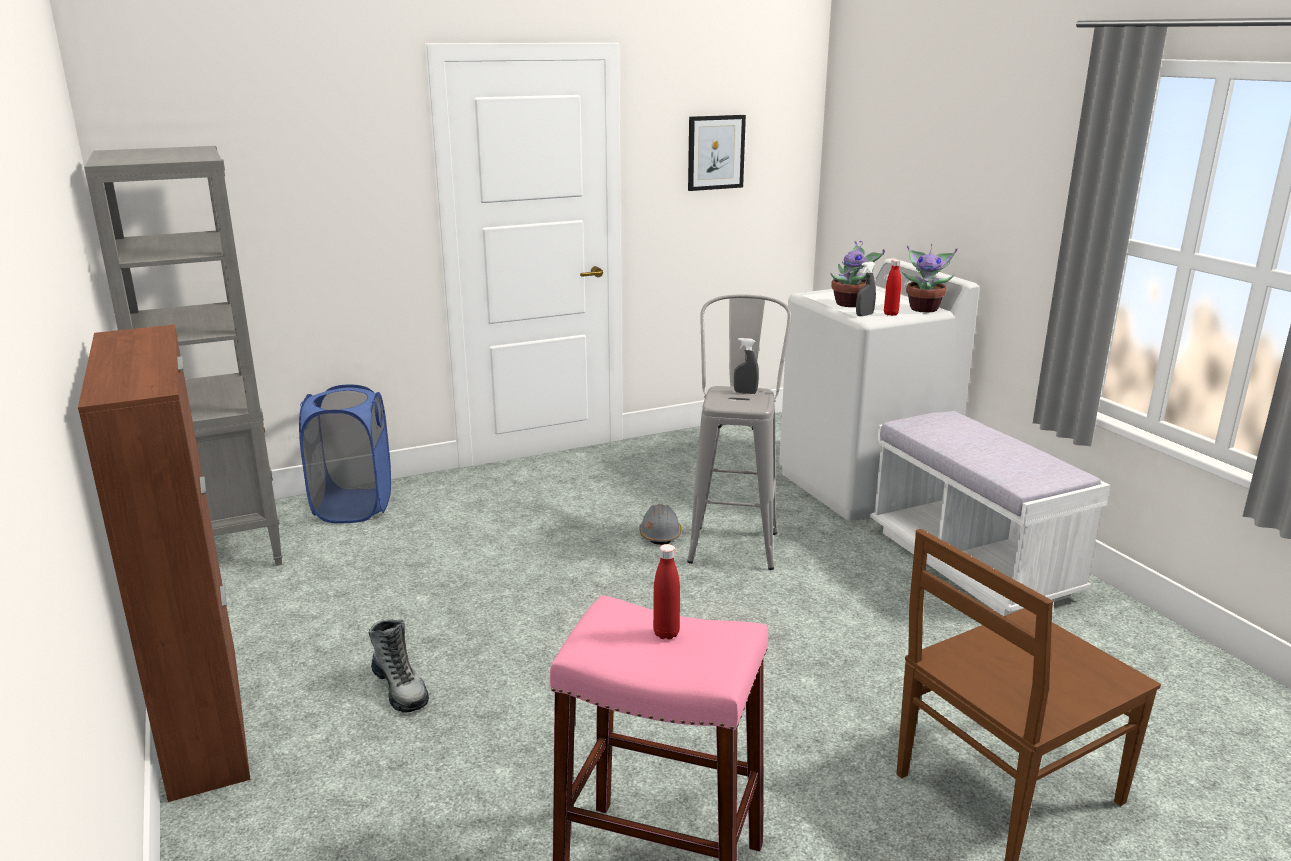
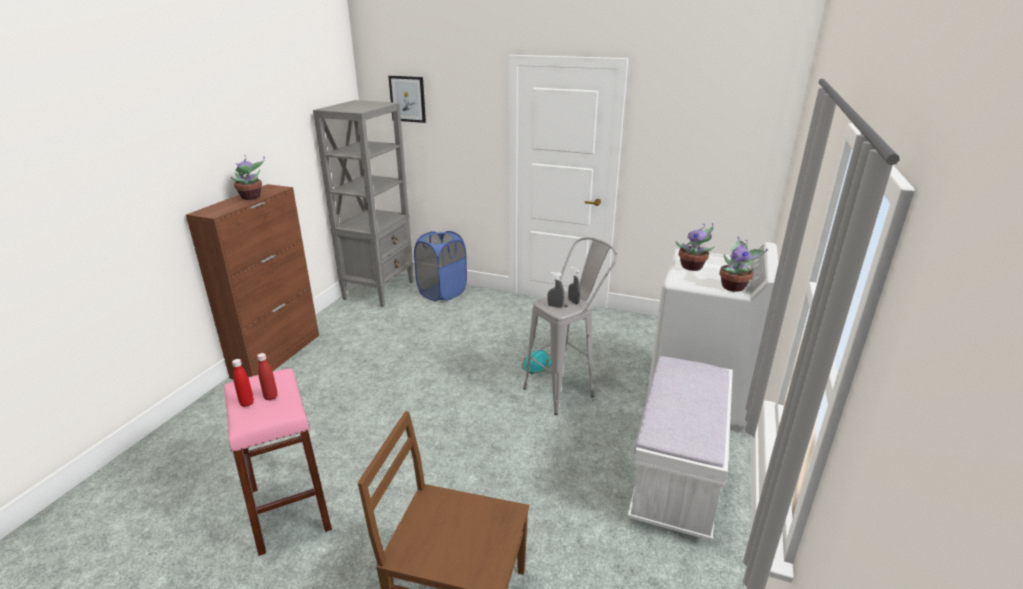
camera: 45 degrees right, 5 degrees up
boot [369,619,429,713] -> none
grey hard hat [639,504,682,545] -> turquoise hard hat [522,349,551,374]
picture [688,115,746,191] -> picture moved to [388,76,426,123]
grey spray bottle [856,261,876,316] -> grey spray bottle moved to [548,272,564,307]
red bottle [884,259,901,316] -> red bottle moved to [232,359,254,407]
none -> potted plant [231,155,265,200]

